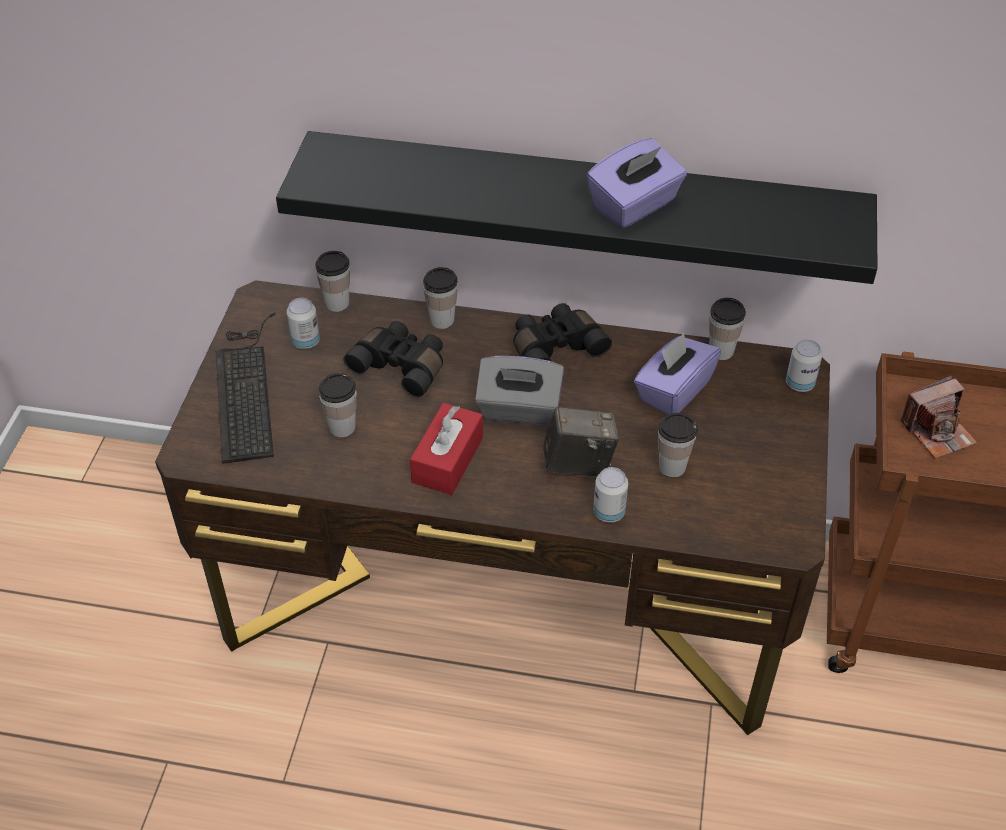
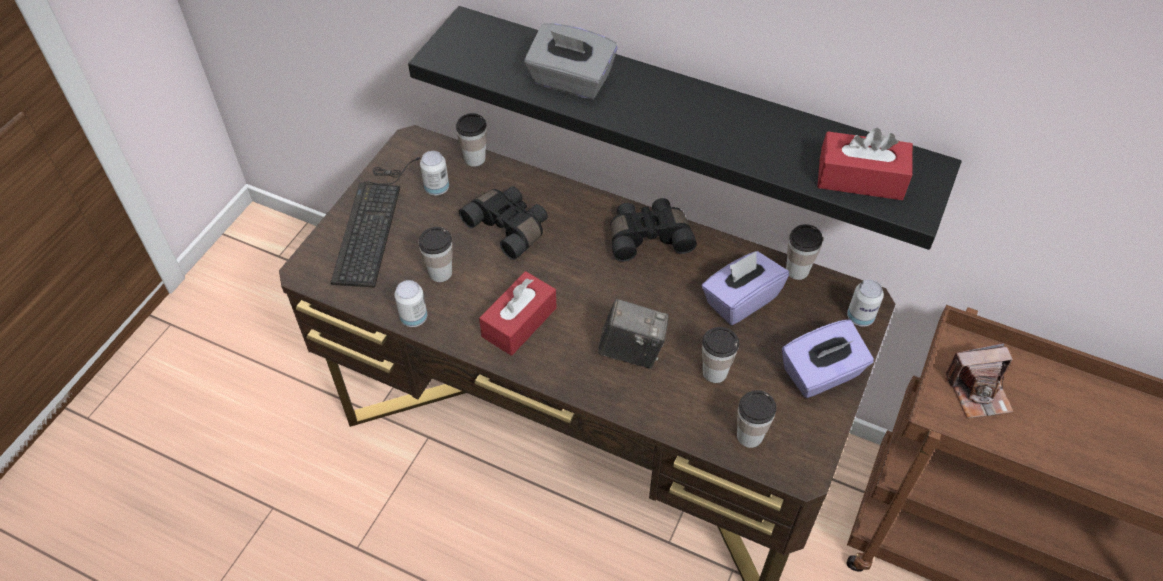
camera: 15 degrees right, 5 degrees up
cup [423,267,458,329] -> cup moved to [737,390,776,448]
grey tissue box [475,356,564,425] -> grey tissue box moved to [524,23,618,99]
purple tissue box [586,138,687,228] -> purple tissue box moved to [782,319,874,398]
can [593,467,628,523] -> can moved to [394,280,427,327]
none -> red tissue box [817,128,913,200]

